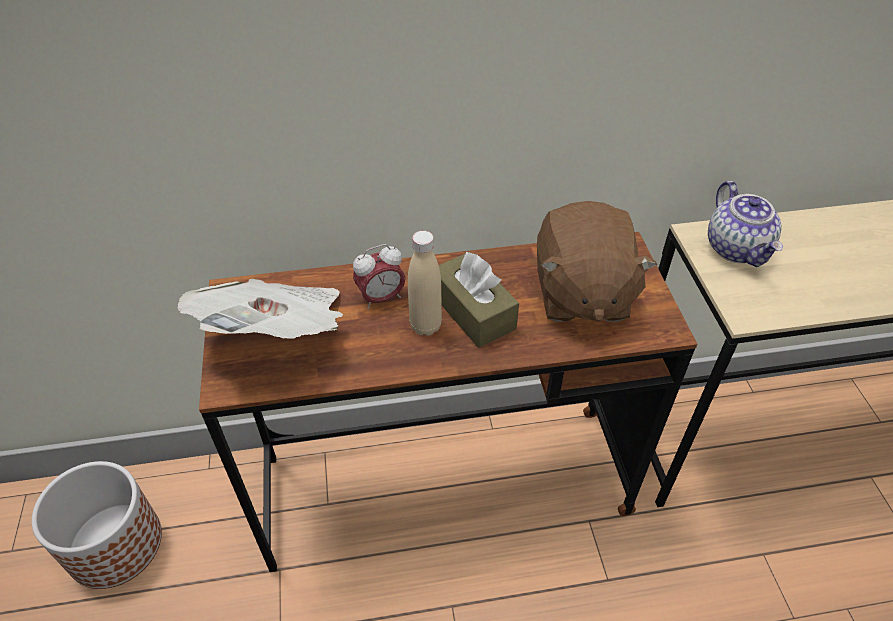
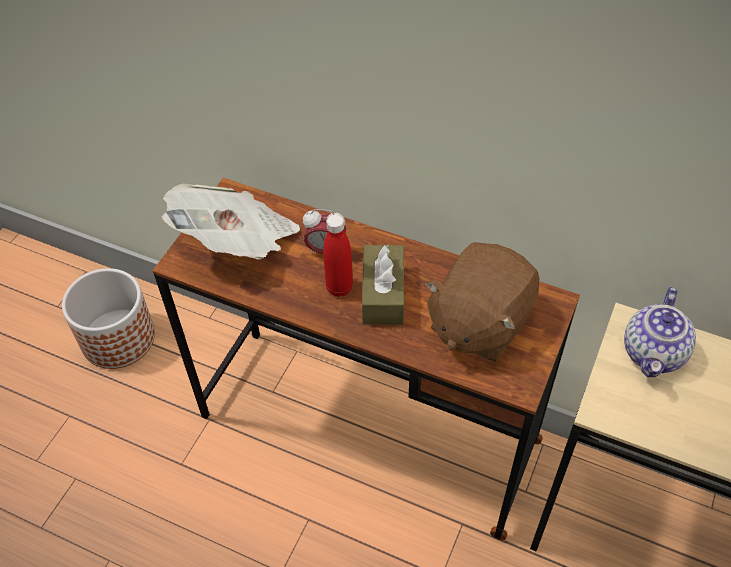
camera: 35 degrees right, 5 degrees up
beige bottle [408,231,442,336] -> red bottle [323,214,353,297]

